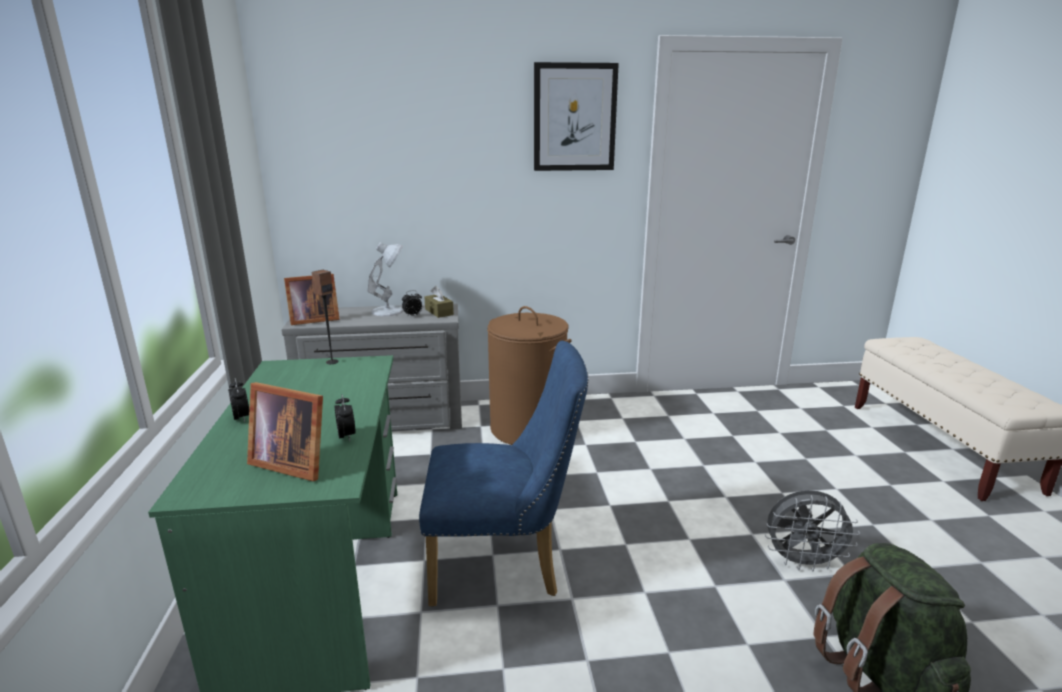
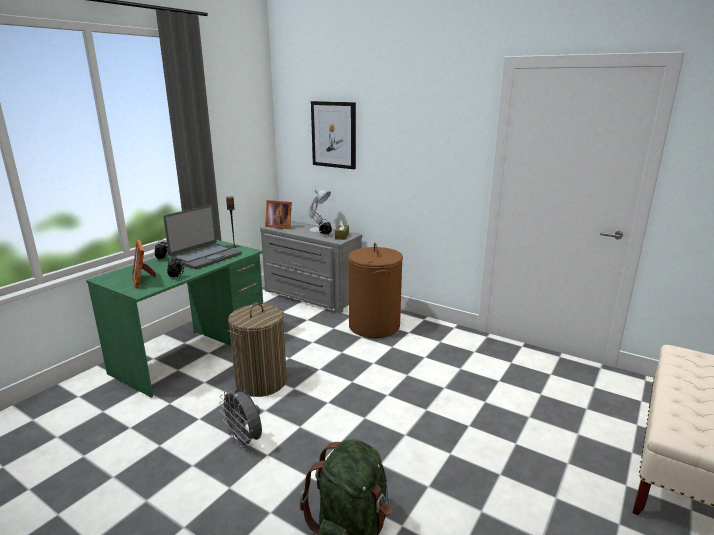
camera: 40 degrees right, 0 degrees up
blue chair [419,341,588,607] -> laundry basket [228,303,287,397]
picture [534,62,619,171] -> picture moved to [311,101,356,169]
grey fan [765,490,860,572] -> grey fan moved to [219,389,262,450]
none -> laptop [163,205,242,269]

